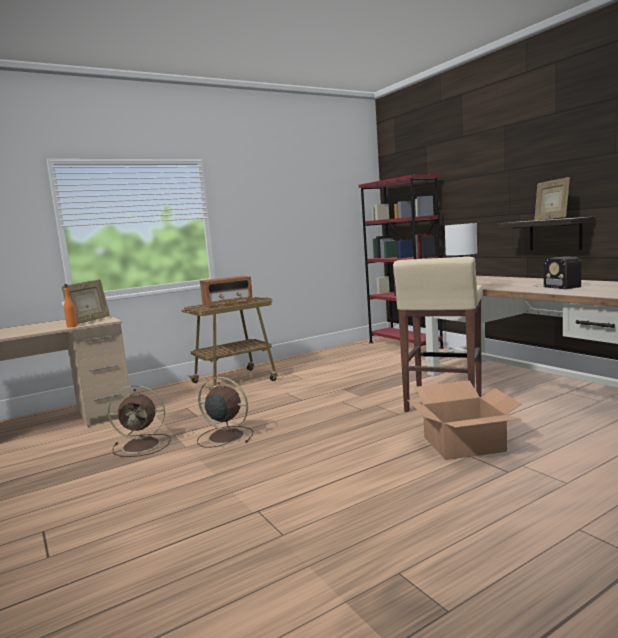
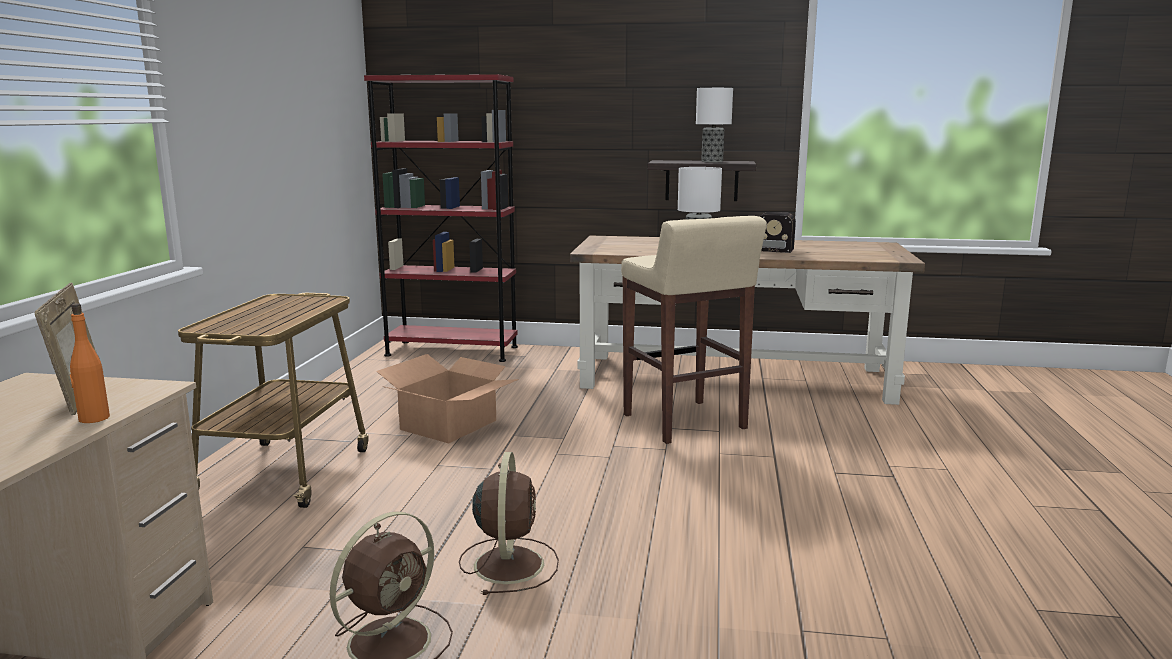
camera: 50 degrees left, 5 degrees up
brown fan [197,377,253,448] -> brown fan turned 120 degrees clockwise [459,452,559,595]
radio [200,276,253,308] -> none
cardboard box [408,380,522,460] -> cardboard box moved to [376,354,519,443]
picture frame [534,177,570,220] -> table lamp [696,88,733,162]

